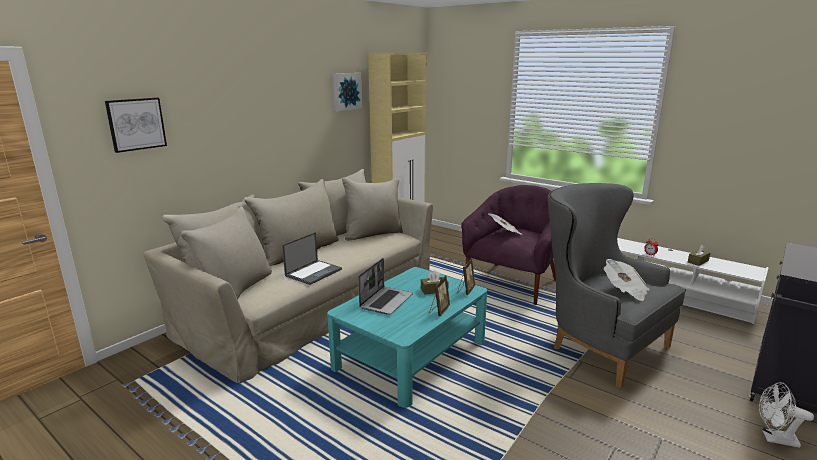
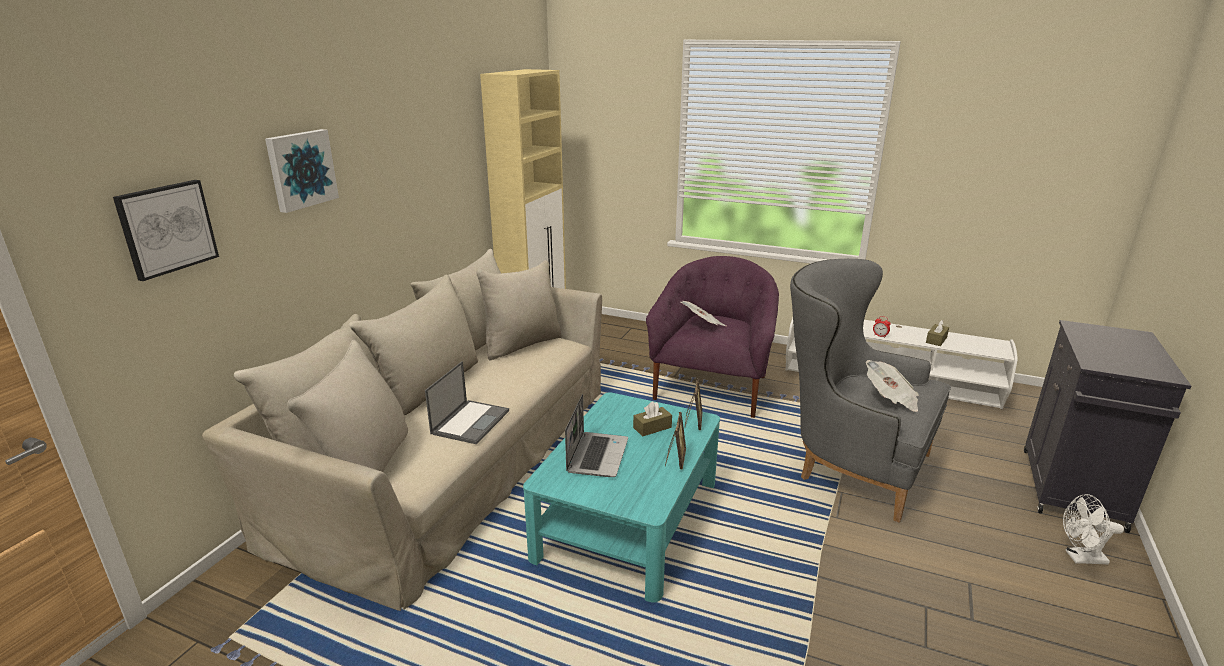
camera: 15 degrees left, 5 degrees up
picture [333,73,362,111] -> picture moved to [265,129,339,213]

